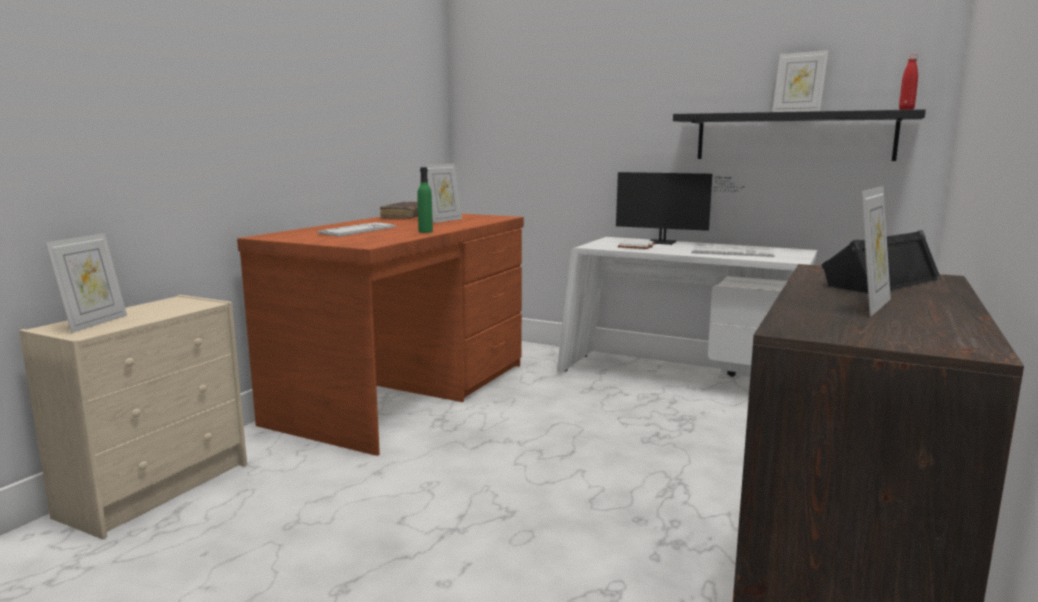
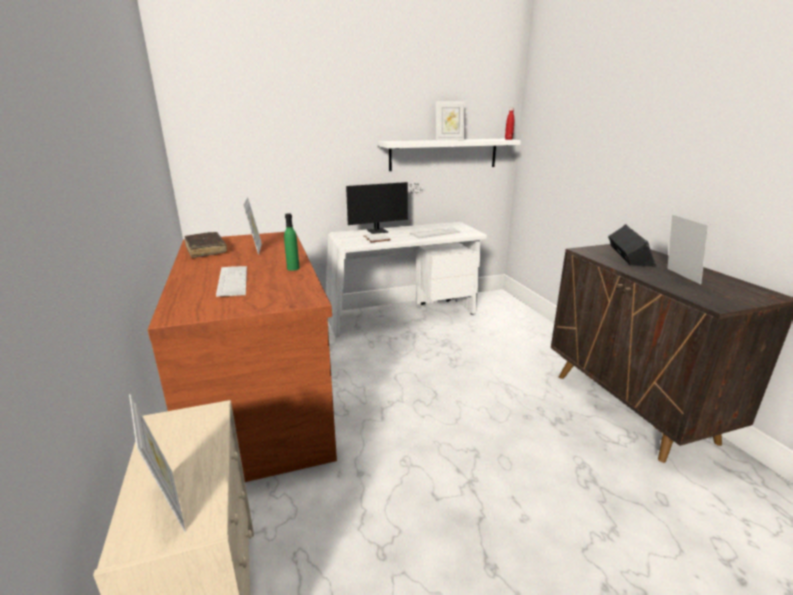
camera: 45 degrees left, 10 degrees up
black shelf [673,109,926,161] -> white shelf [378,139,521,171]

